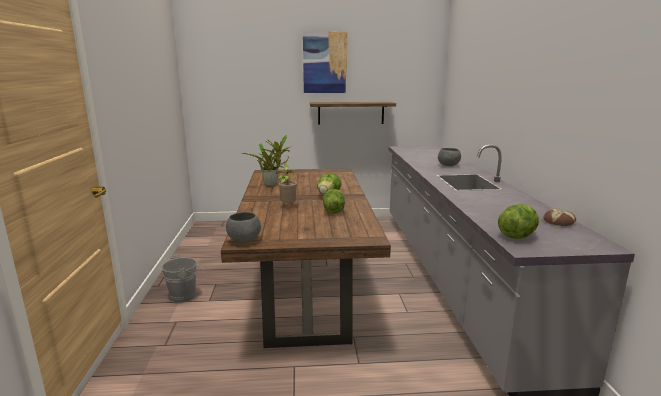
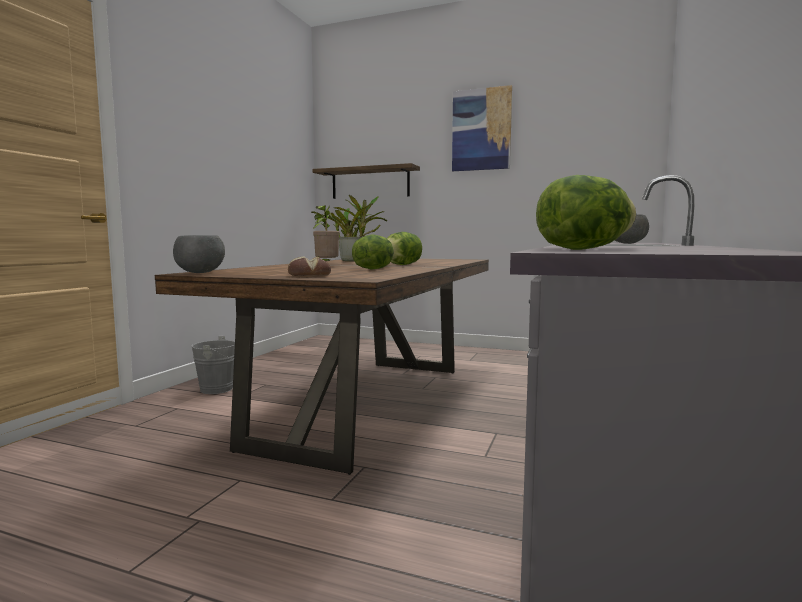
camera: 25 degrees right, 10 degrees down
shelf [310,102,396,125] -> shelf moved to [312,163,420,199]
bread [543,208,576,226] -> bread moved to [288,256,331,276]

